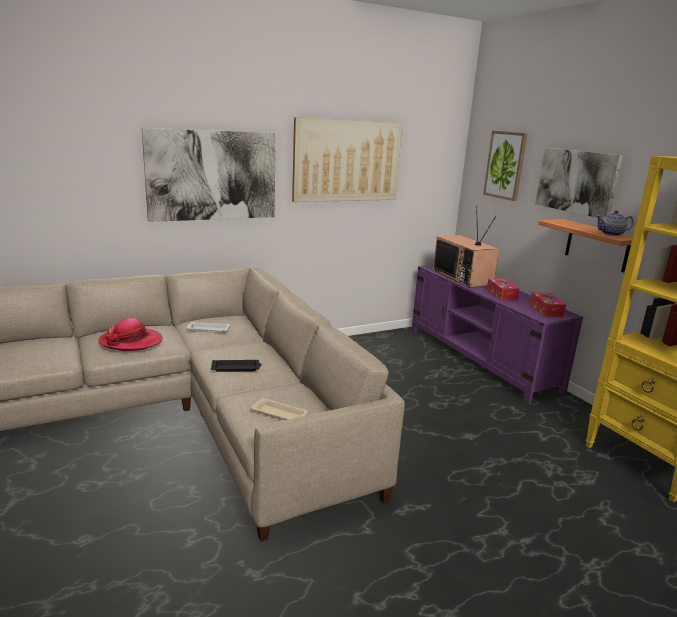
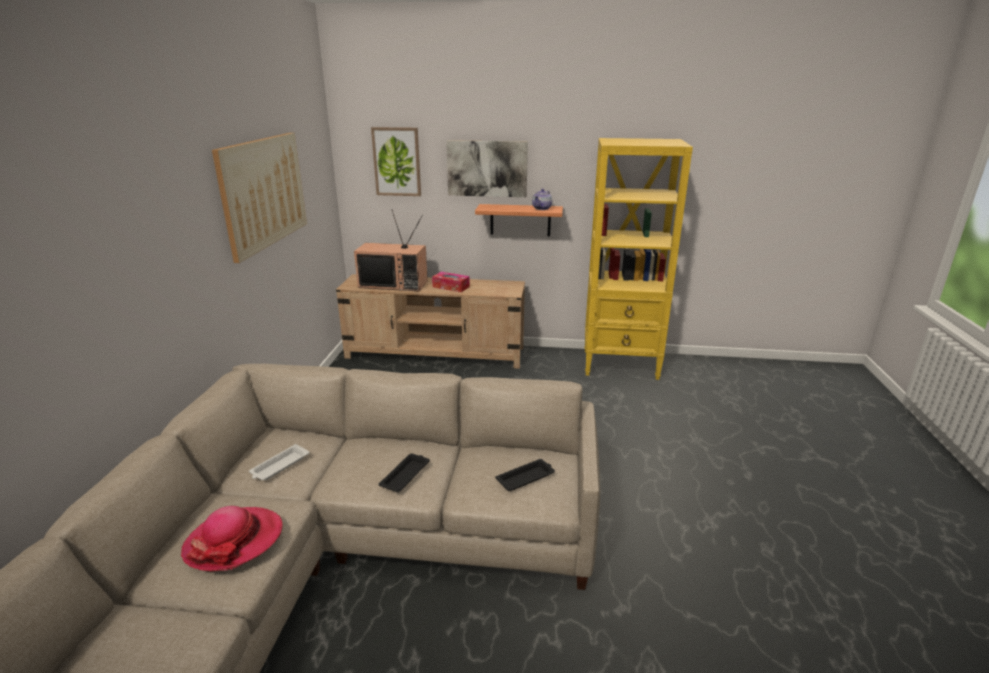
camera: 55 degrees left, 5 degrees up
picture [142,128,276,222] -> none
beige tray [251,397,308,420] -> black tray [495,459,555,491]
purple tv stand [412,265,583,404] -> beige tv stand [336,274,525,369]
tissue box [530,292,566,317] -> none

